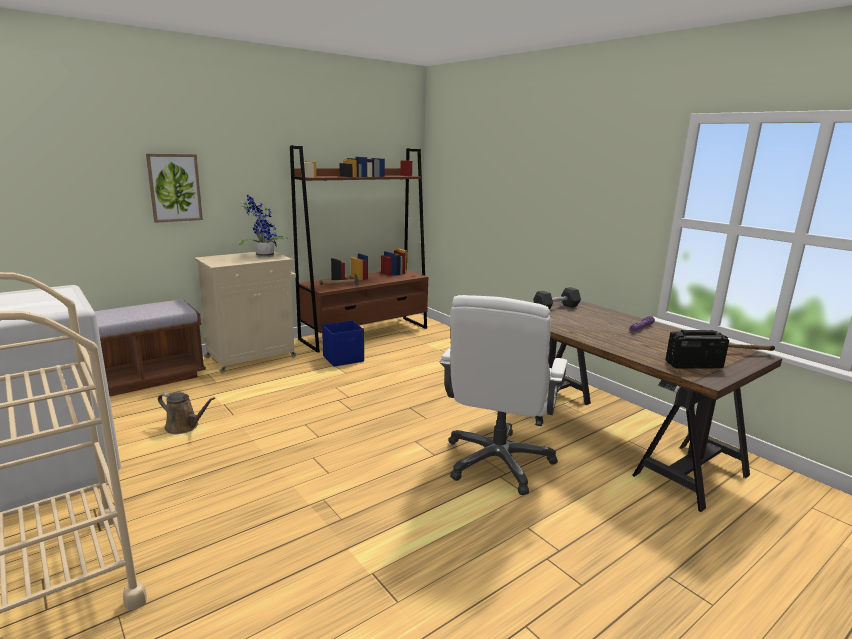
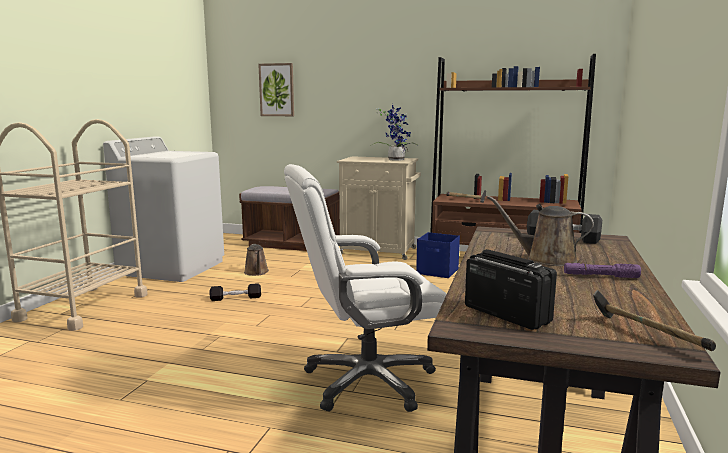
camera: 55 degrees right, 5 degrees down
picture [146,154,203,223] -> picture moved to [258,63,294,116]
none -> black dumbbell [209,283,261,301]
none -> brown watering can [487,196,594,266]

